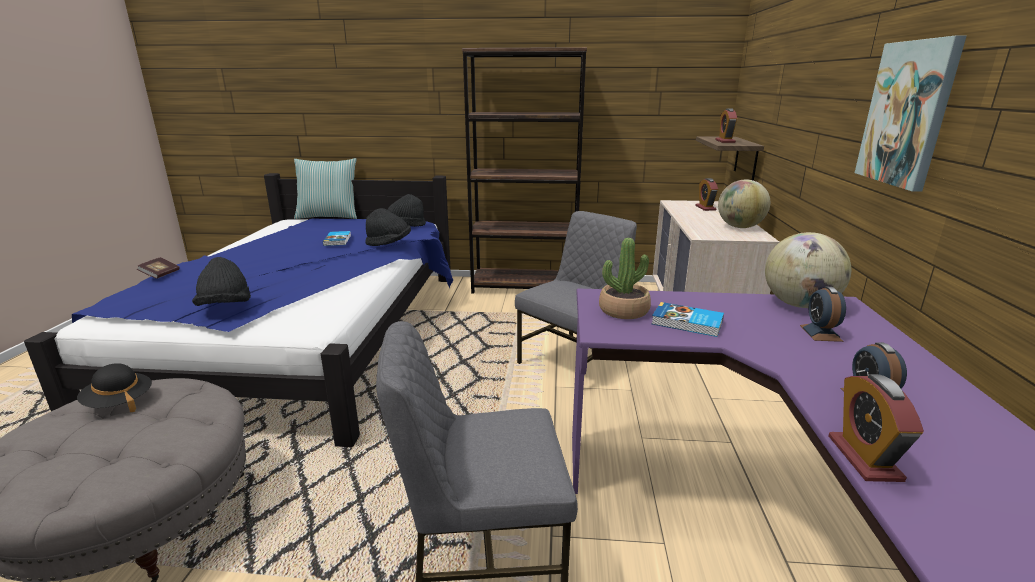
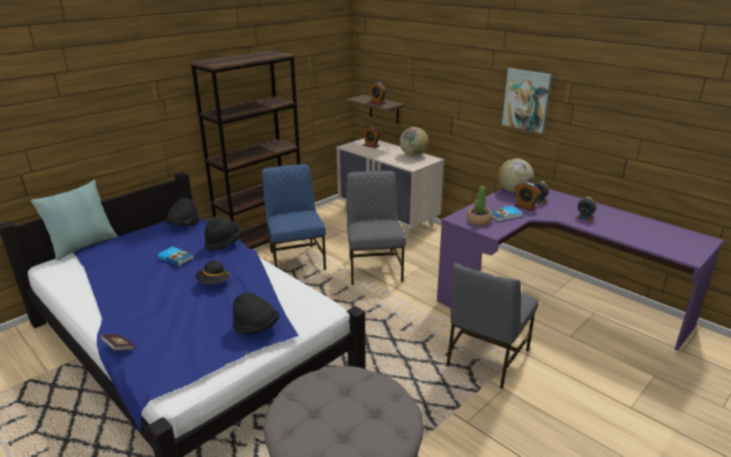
camera: 50 degrees left, 5 degrees up
black hat [77,363,152,412] -> black hat moved to [195,261,231,284]
alarm clock [828,374,924,482] -> alarm clock moved to [514,182,541,211]
none -> blue chair [262,164,326,270]

